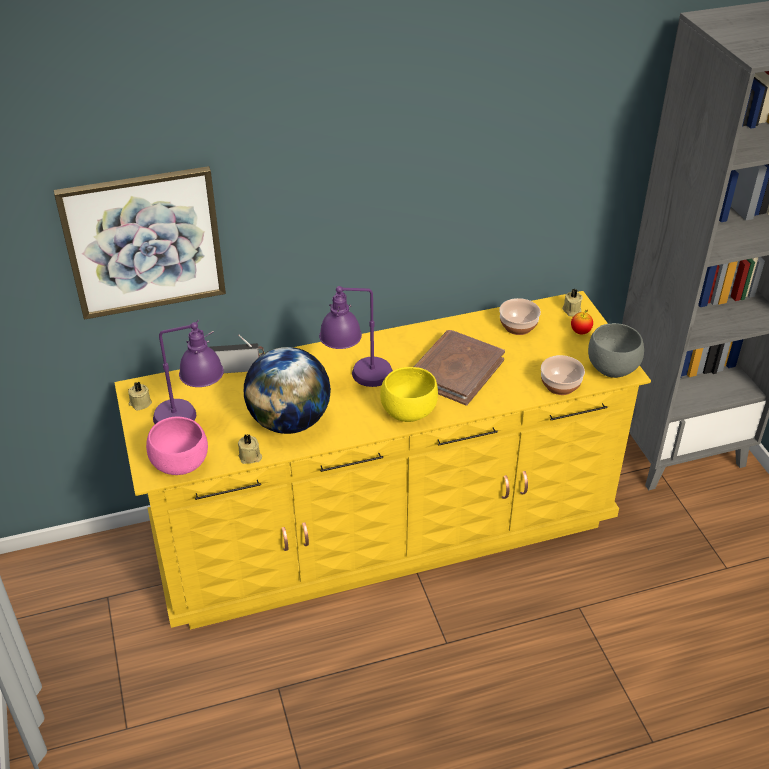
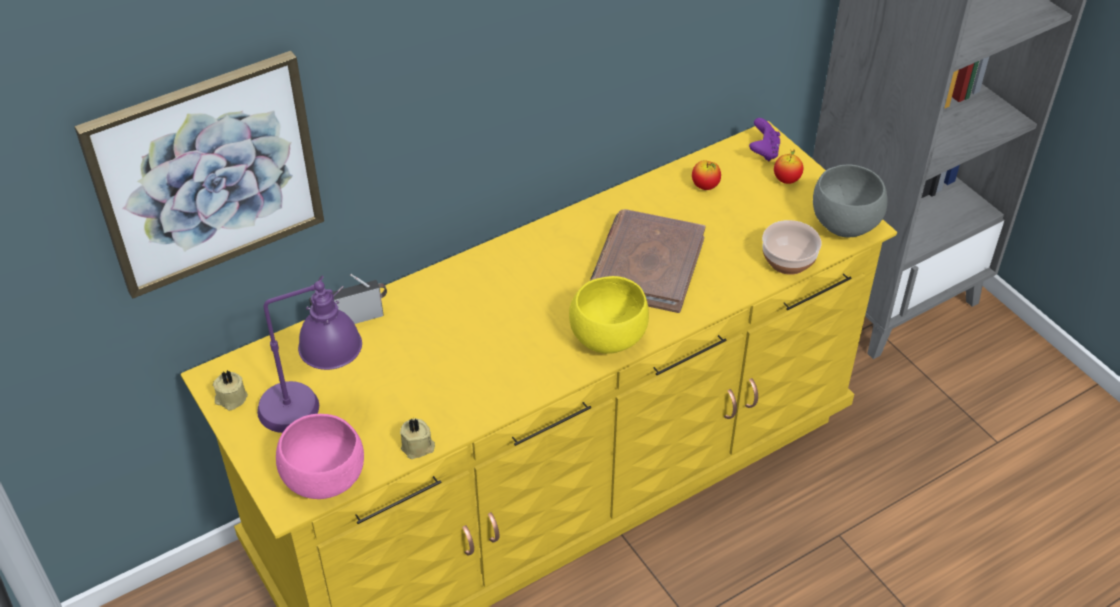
camera: 15 degrees left, 5 degrees up
globe [244,347,331,434] -> none
purple table lamp [319,286,393,387] -> none
bowl [499,298,541,335] -> apple [692,160,721,190]
beige candle [562,289,583,316] -> purple game controller [749,118,780,161]

